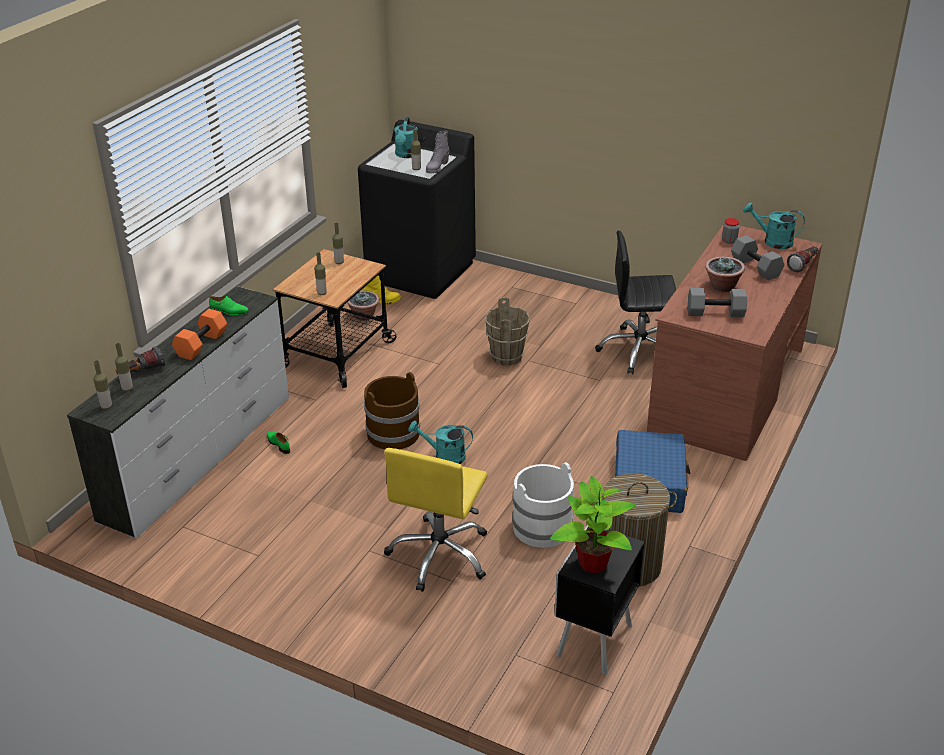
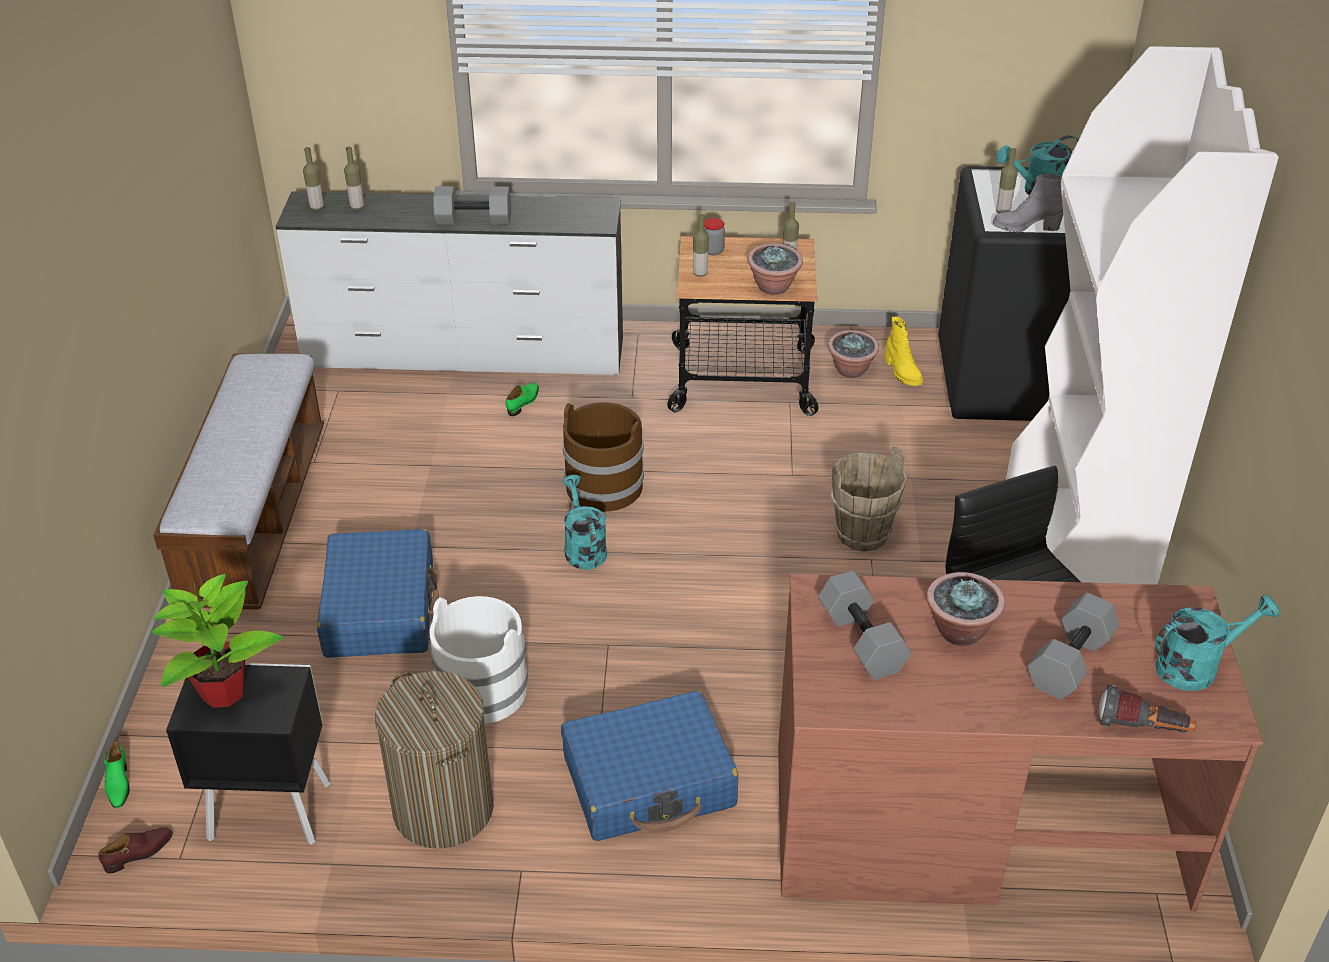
camera: 65 degrees right, 5 degrees up
flashlight [116,346,165,374] -> none
orange dumbbell [172,309,227,360] -> grey dumbbell [433,186,511,225]
green shoe [209,296,249,315] -> green shoe moved to [104,742,130,808]
yellow office chair [384,448,488,592] -> blue suitcase [317,529,438,658]
jar [722,218,739,244] -> jar moved to [704,218,725,255]
turquoise watering can [743,202,805,249] -> turquoise watering can turned 75 degrees clockwise [1155,594,1279,691]
none -> brown shoe [98,827,173,873]
none -> bench [153,353,324,610]
none -> potted plant [747,243,803,295]
none -> white bookcase [1006,46,1279,585]

